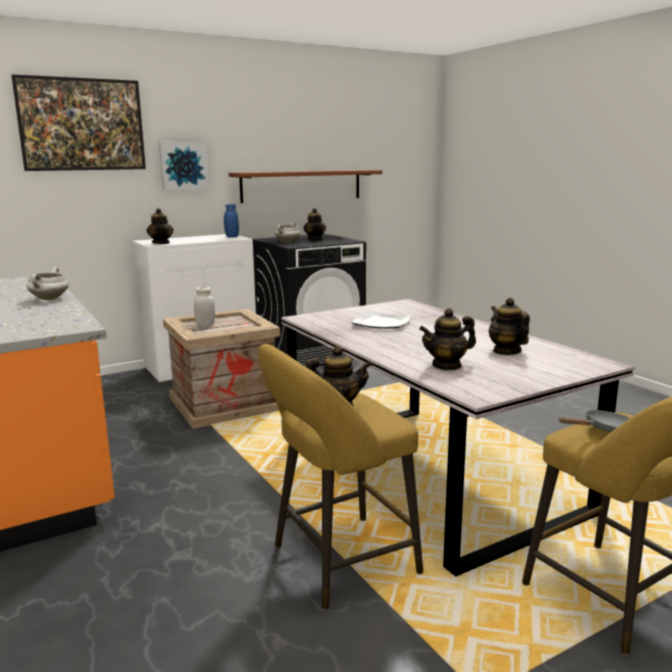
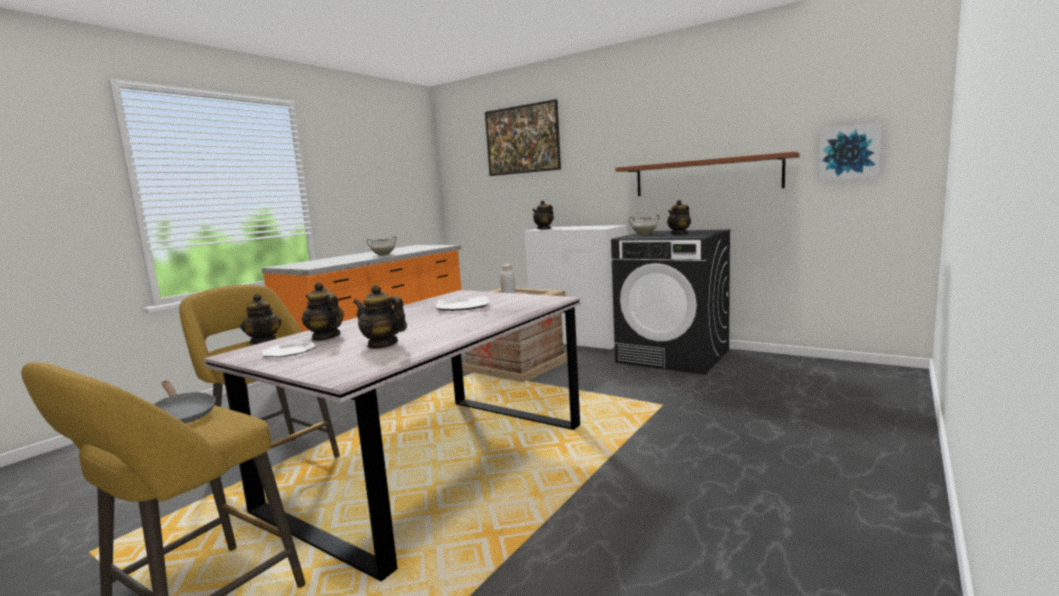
camera: 65 degrees right, 5 degrees down
picture [159,142,209,191] -> picture moved to [819,122,882,181]
blue jar [224,204,239,238] -> none
teapot [489,298,530,355] -> teapot turned 105 degrees counterclockwise [353,285,407,349]
none -> plate [262,342,316,357]

